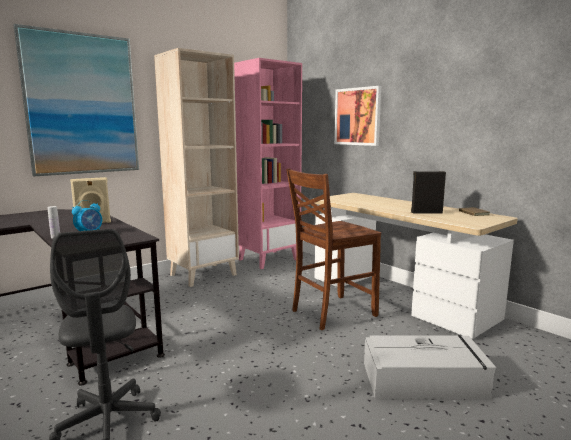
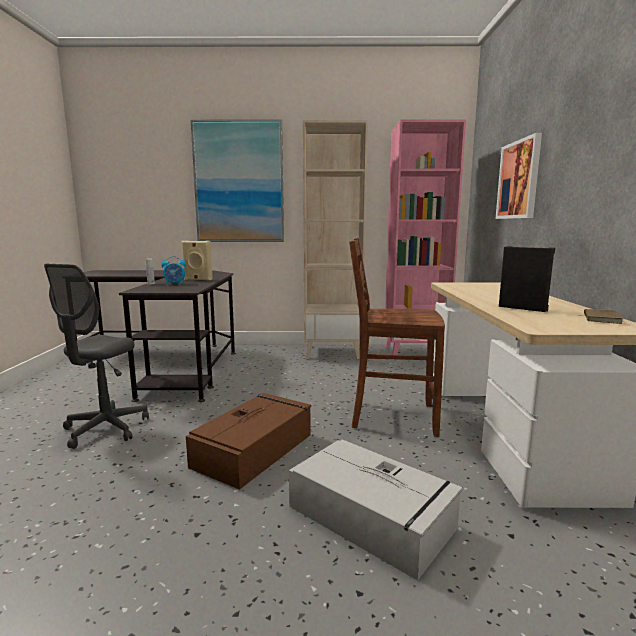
camera: 40 degrees right, 0 degrees up
none -> brown storage box [186,393,311,490]

